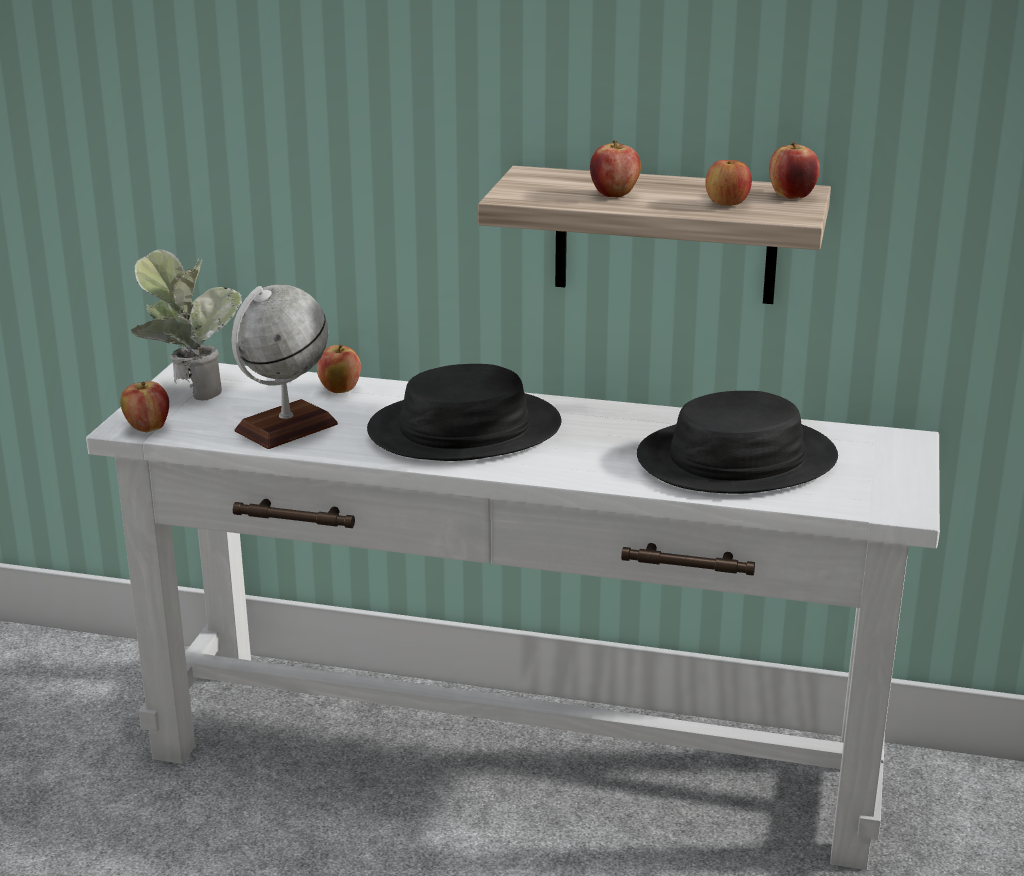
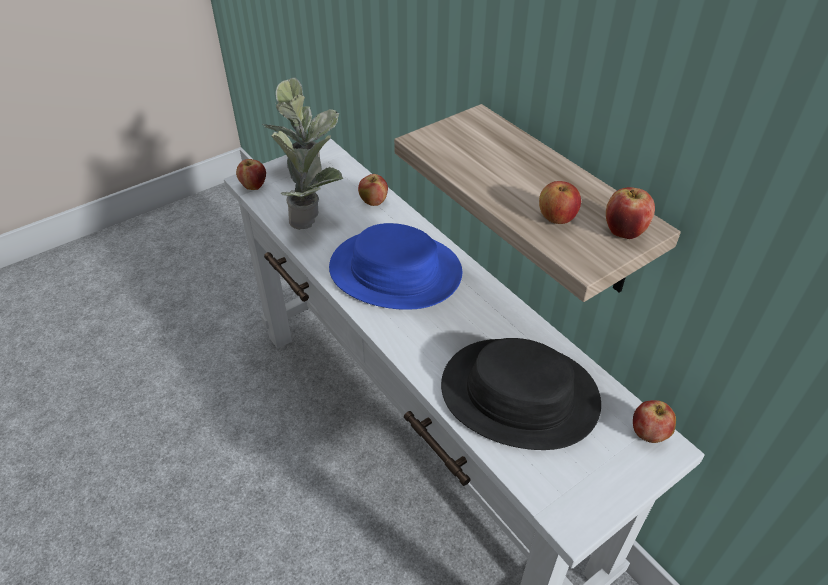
camera: 40 degrees right, 20 degrees up
globe [231,284,338,449] -> potted plant [271,131,343,230]
black hat [367,364,561,461] -> blue hat [329,223,462,310]
apple [590,141,641,197] -> apple moved to [633,400,676,443]

